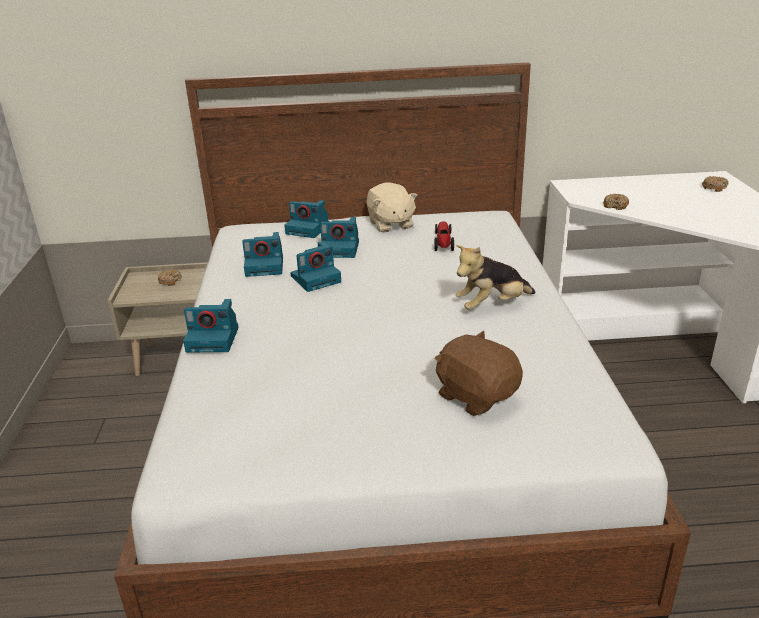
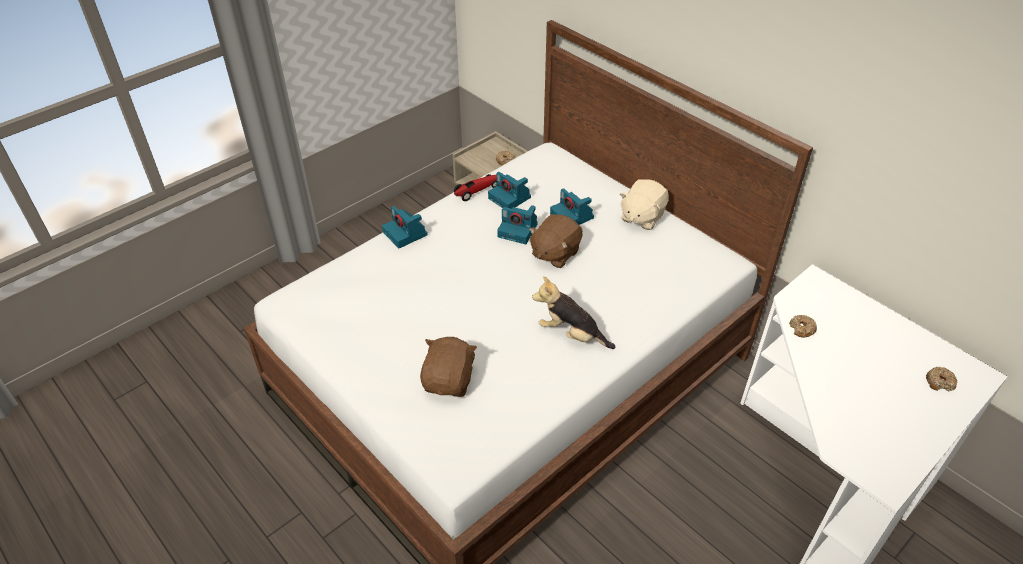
camera: 50 degrees right, 15 degrees up
camera [284,200,330,238] -> none
toy car [435,221,454,251] -> toy car moved to [454,174,497,201]
none -> brown plush toy [529,214,583,268]

